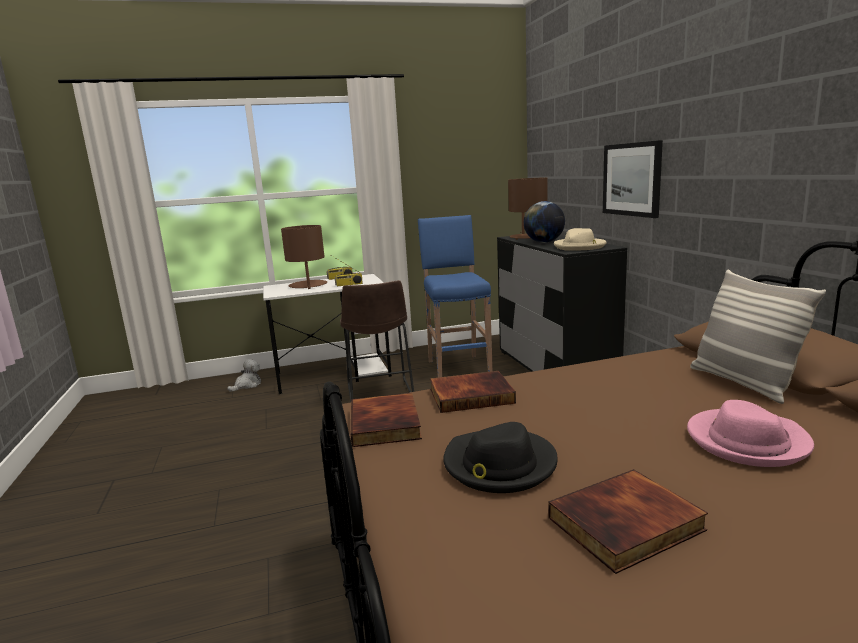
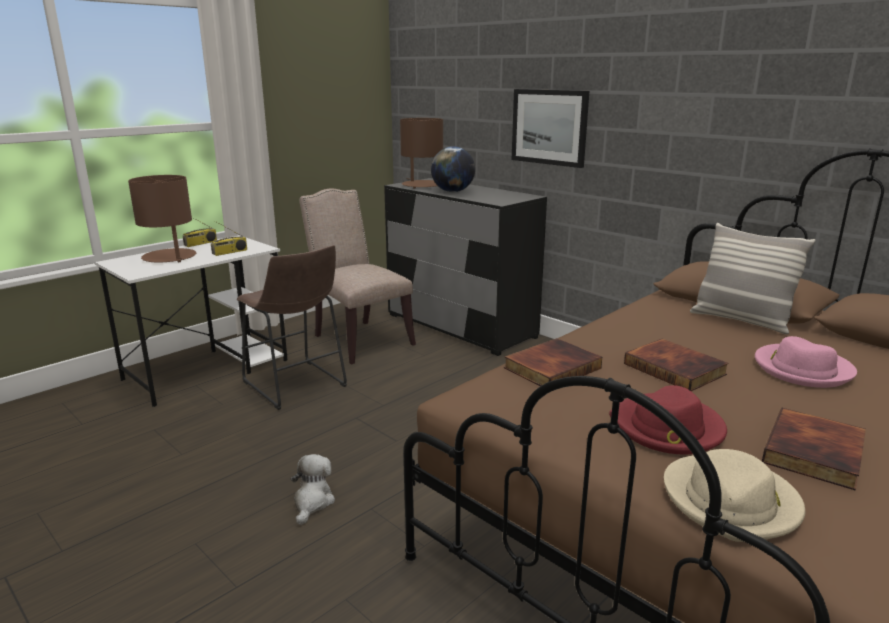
camera: 30 degrees left, 5 degrees up
plush toy [227,359,261,392] -> plush toy moved to [291,454,335,525]
book [351,393,422,447] -> book moved to [624,338,729,391]
blue stool [418,215,493,378] -> beige chair [299,189,416,364]
black hat [443,422,557,493] -> red hat [609,385,727,454]
beige hat [554,228,607,250] -> beige hat moved to [664,449,805,542]

